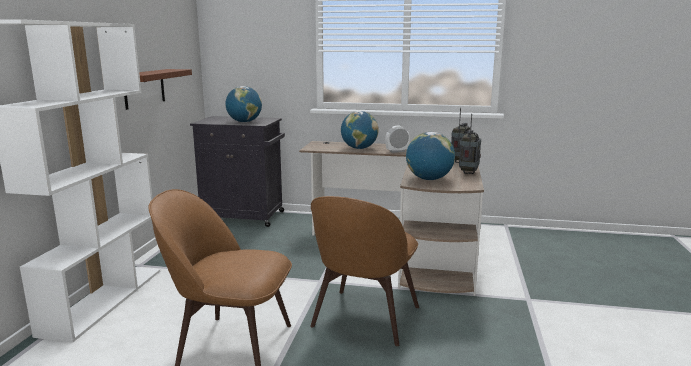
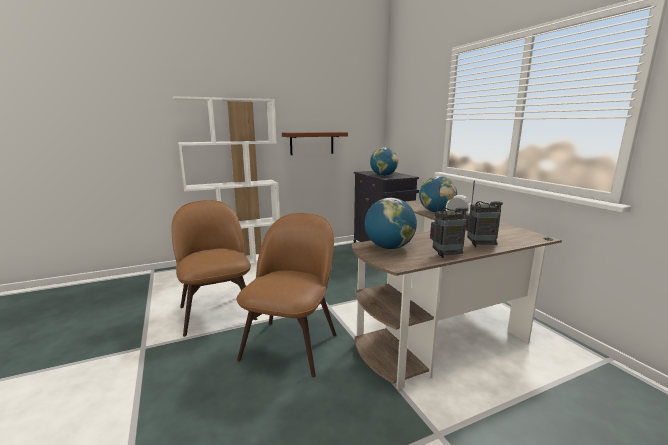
camera: 55 degrees right, 0 degrees up
brown chair [310,196,419,346] -> brown chair turned 120 degrees clockwise [236,213,337,378]

